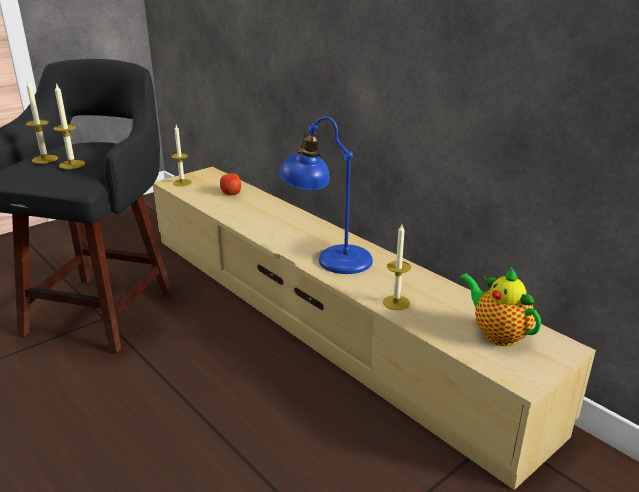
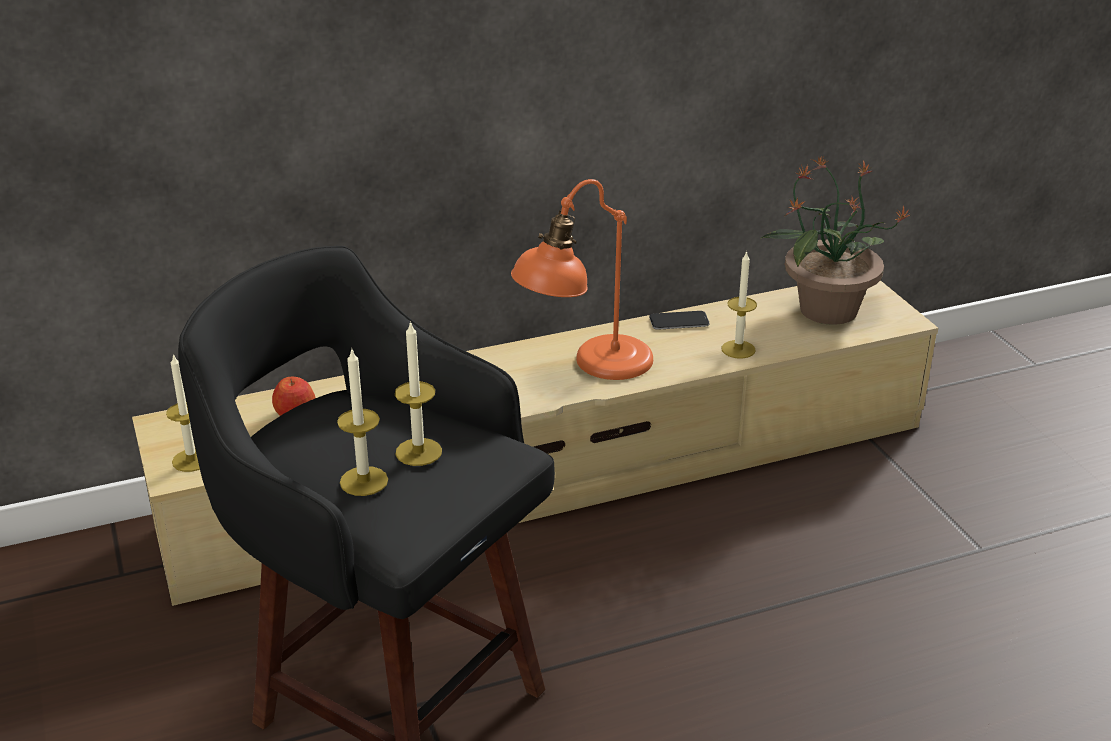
camera: 70 degrees left, 5 degrees up
blue table lamp [279,116,373,274] -> orange table lamp [511,179,653,380]
teapot [459,268,541,346] -> potted plant [760,155,910,325]
none -> phone [649,311,710,330]

